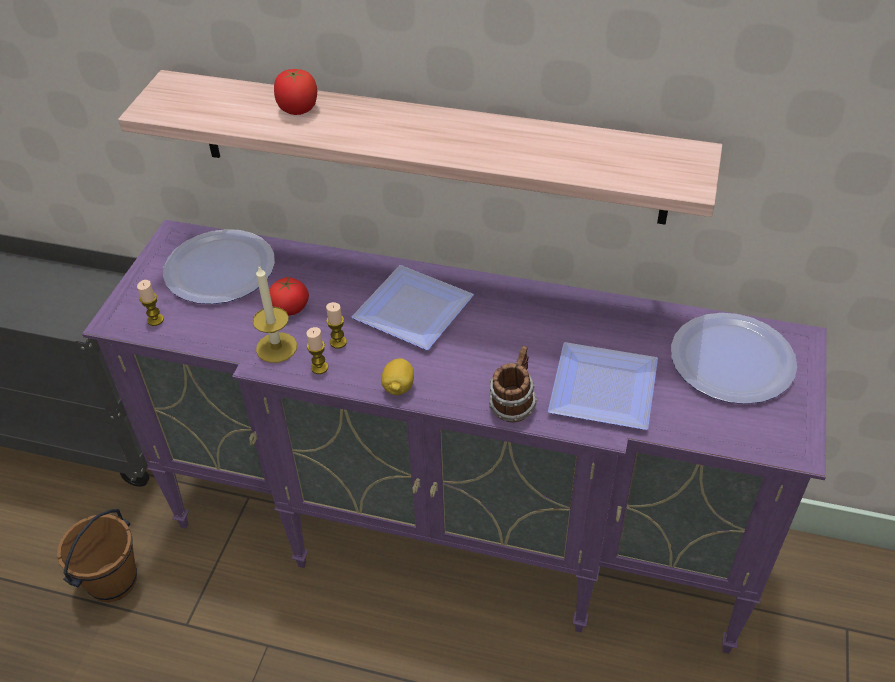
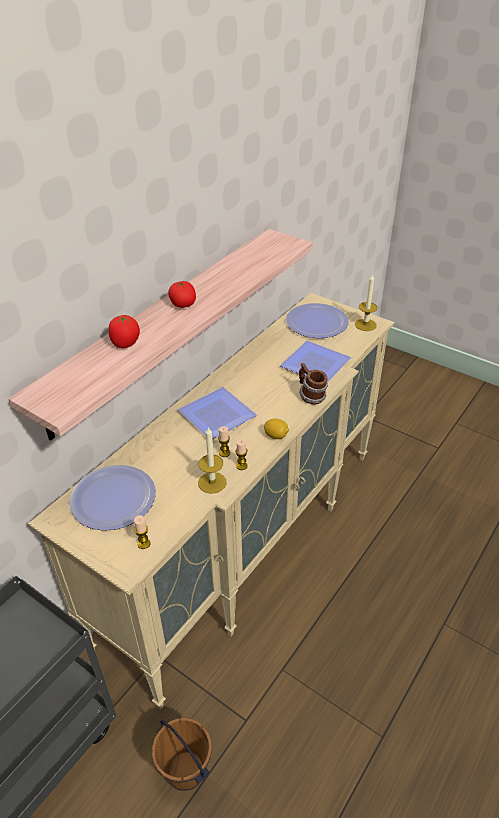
camera: 70 degrees left, 5 degrees down
purple cabinet [82,220,827,654] -> beige cabinet [28,293,395,710]
tomato [269,277,309,316] -> tomato moved to [168,281,196,308]
none -> candle [355,273,378,331]

